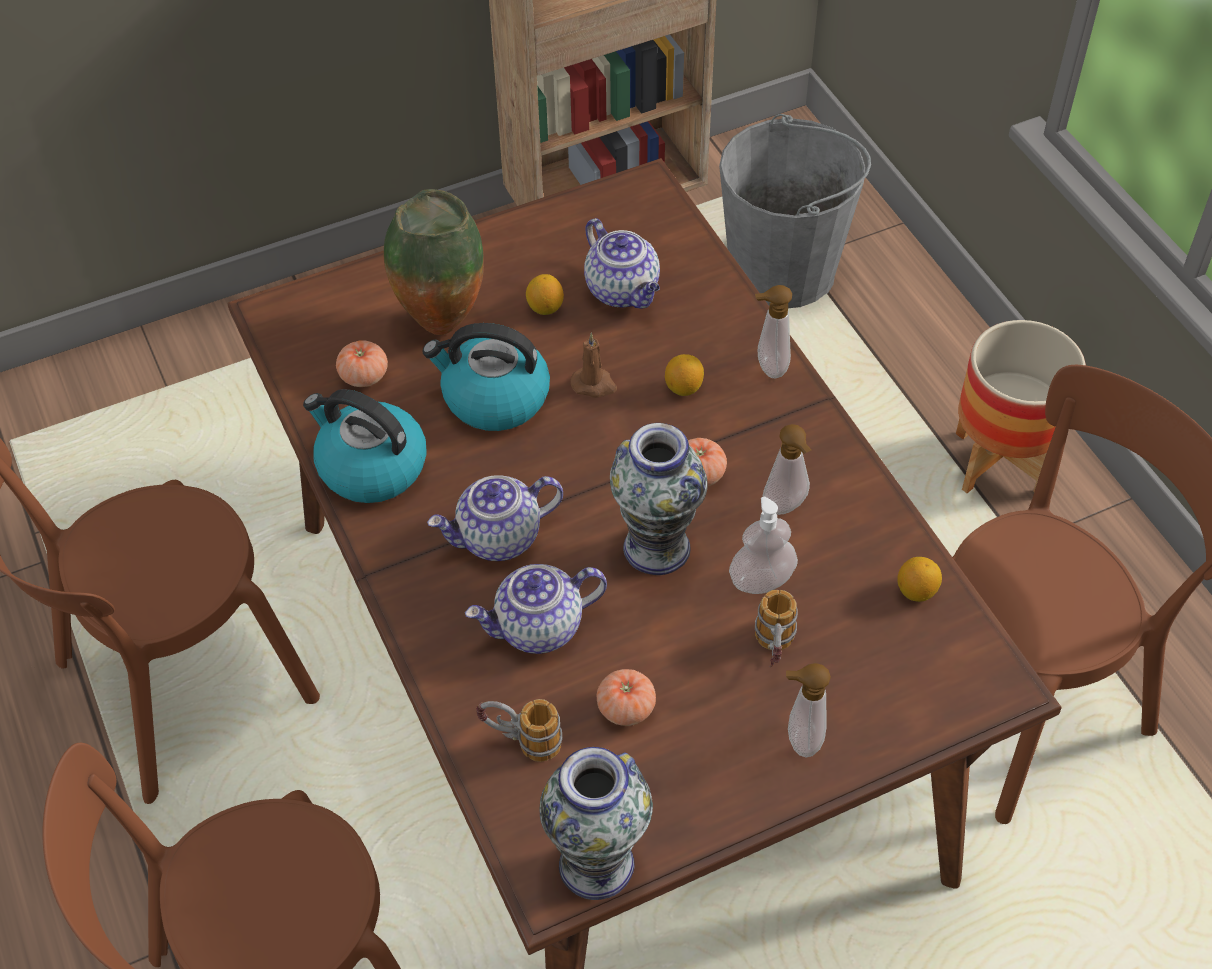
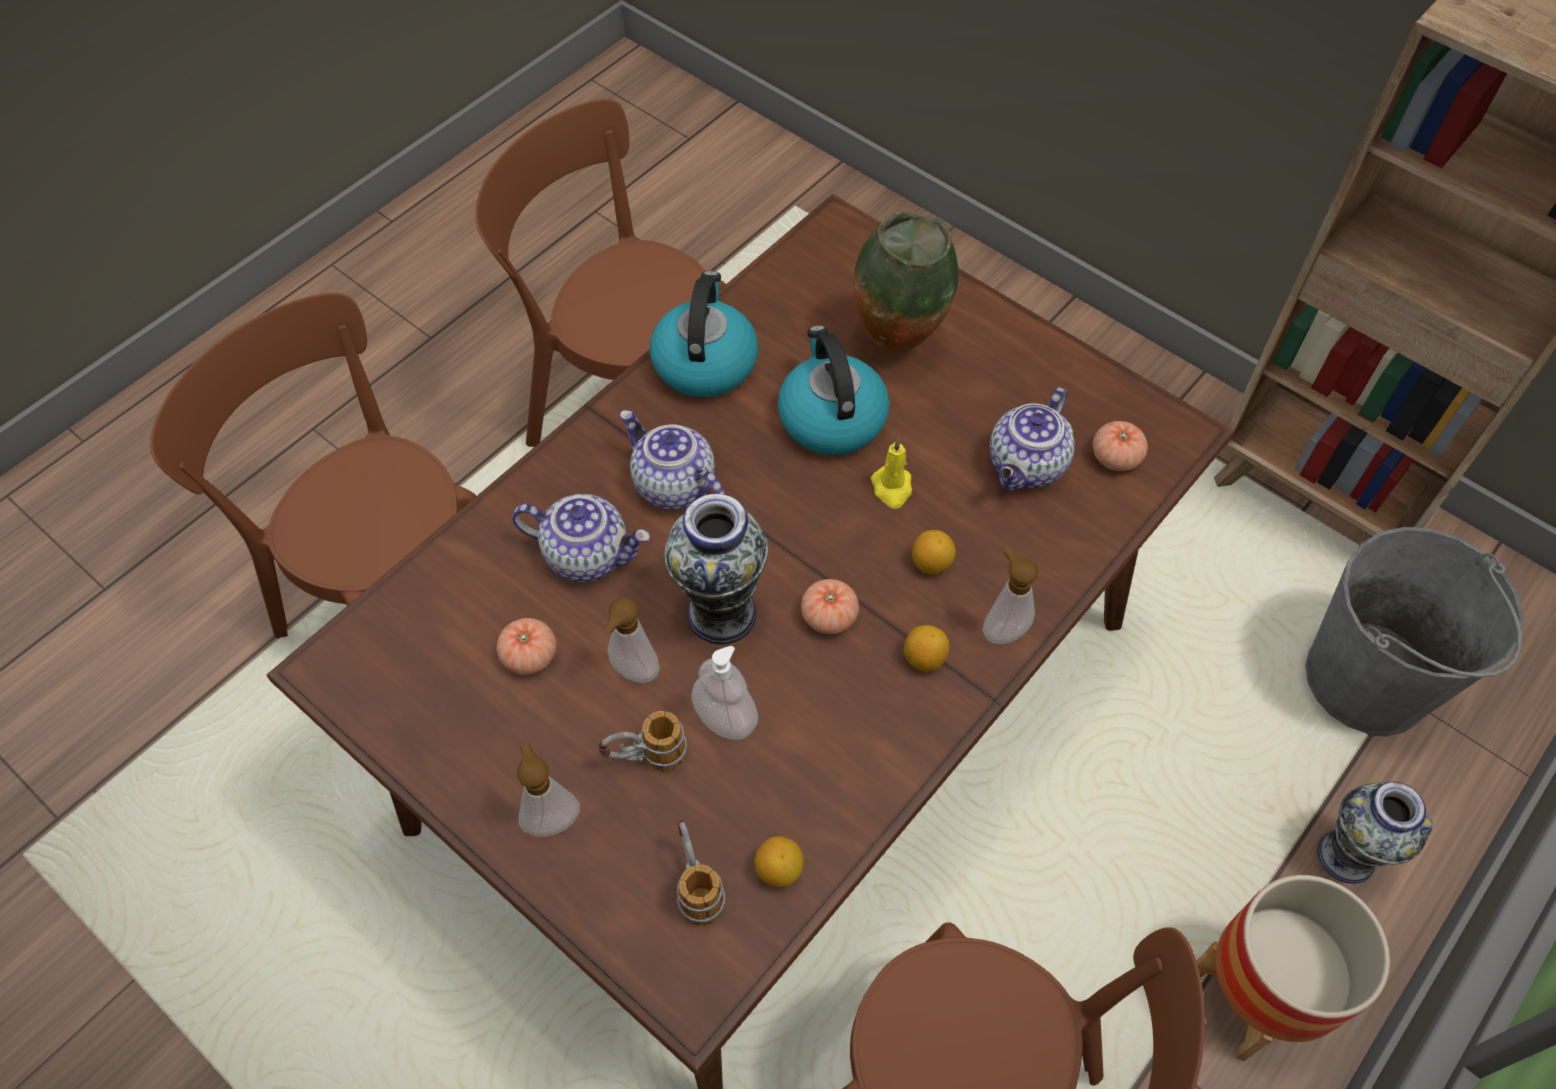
camera: 65 degrees right, 5 degrees up
tomato [336,340,388,387] -> tomato moved to [1093,421,1148,471]
teapot [465,564,607,654] -> teapot turned 150 degrees clockwise [512,494,650,582]
mug [476,699,562,762] -> mug moved to [677,820,725,926]
lemon [526,274,564,315] -> lemon moved to [904,625,950,672]
vase [539,747,653,900] -> vase moved to [1318,782,1433,884]
brown candle [570,333,617,398] -> yellow candle [871,439,912,509]
soap dispenser [762,424,811,515] -> soap dispenser moved to [603,597,660,683]

